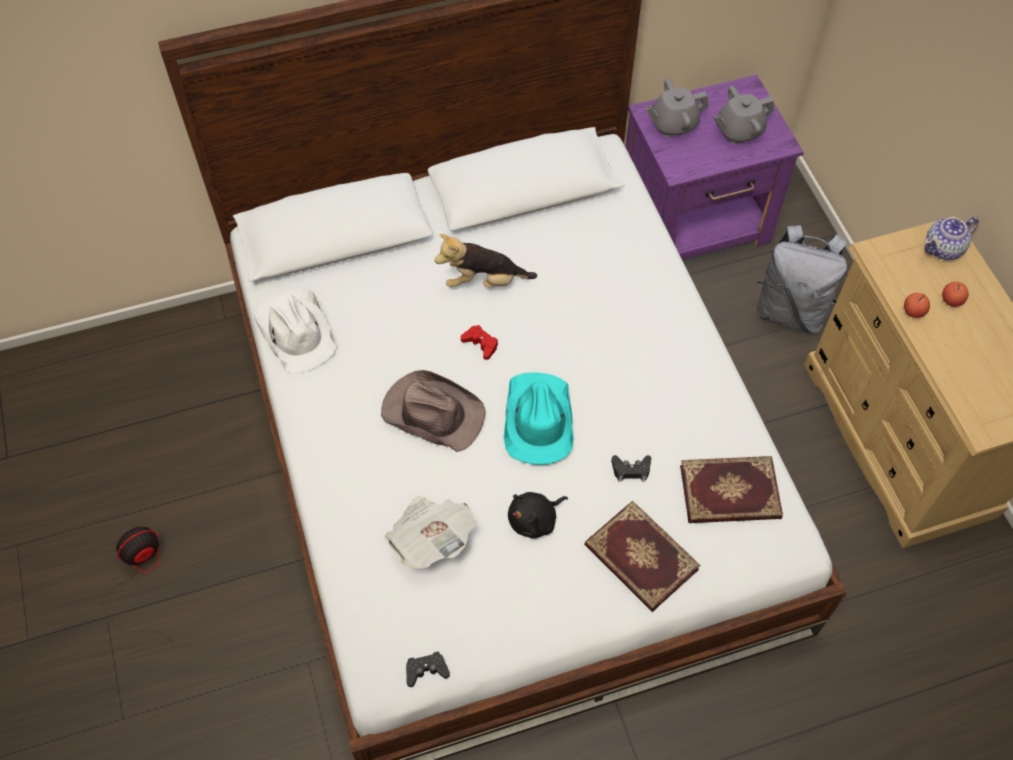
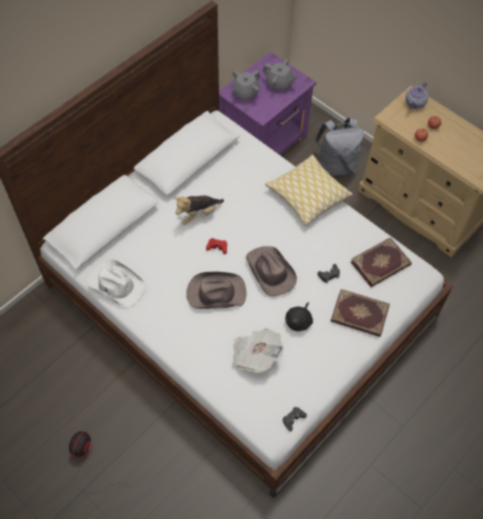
camera: 30 degrees left, 0 degrees up
turquoise hat [504,372,573,465] -> brown hat [245,246,297,296]
grey teapot [714,86,774,144] -> grey teapot turned 105 degrees counterclockwise [262,59,299,91]
none -> pillow [265,155,353,226]

